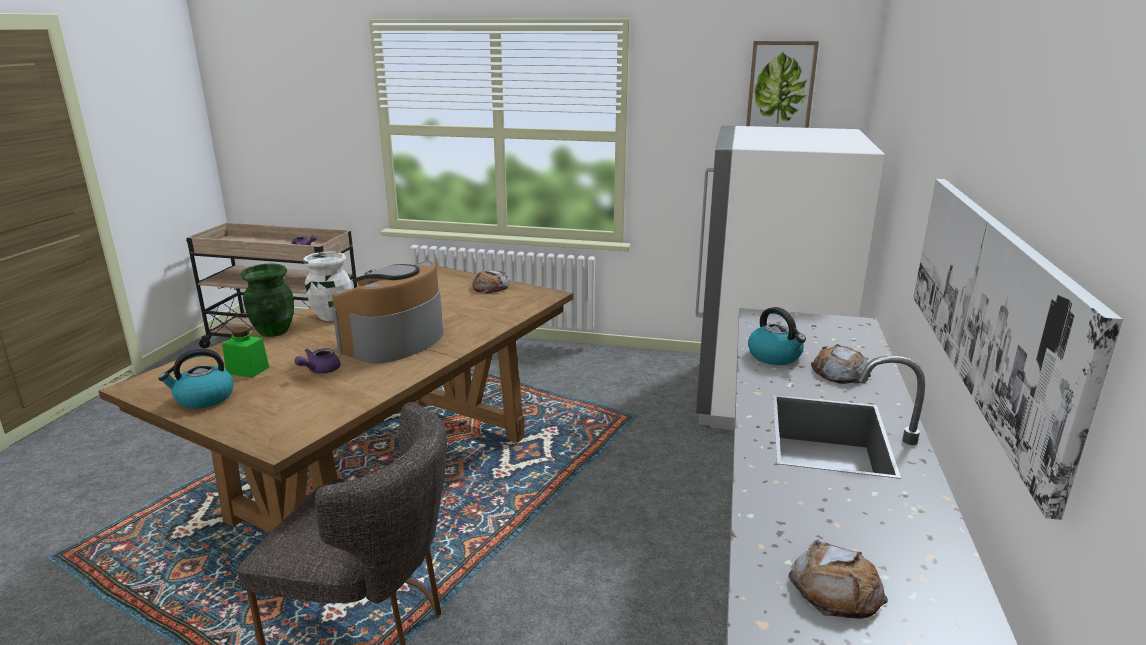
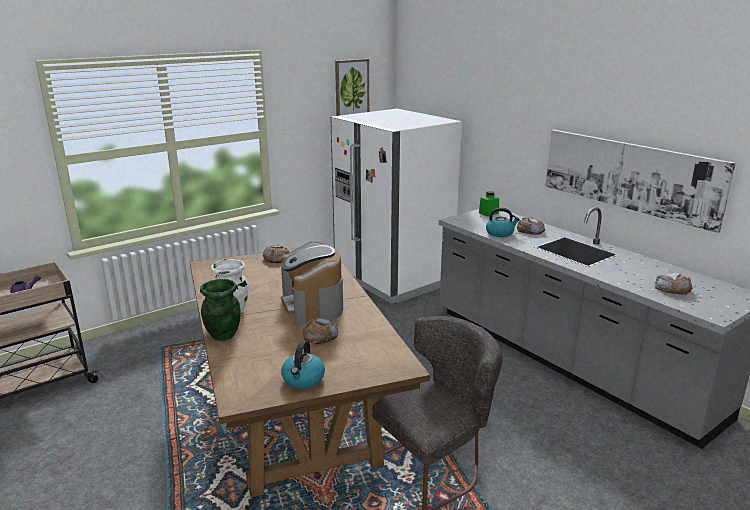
camera: 50 degrees left, 0 degrees up
green jar [222,327,269,378] -> green jar moved to [479,191,499,216]
purple teapot [294,348,340,374] -> bread [303,317,338,344]

